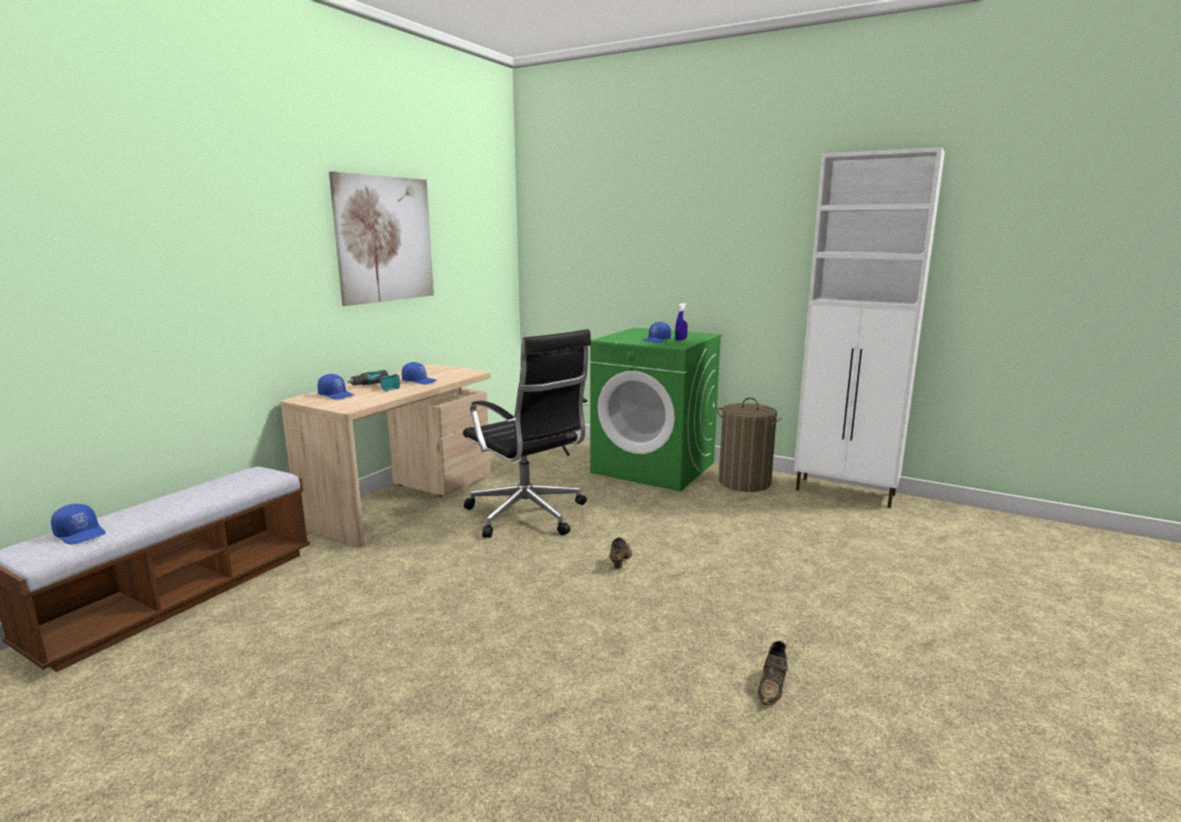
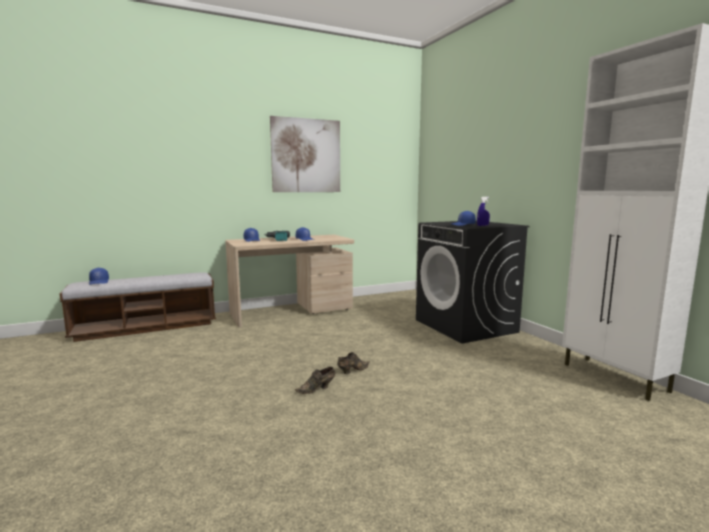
camera: 35 degrees right, 5 degrees down
black office chair [463,329,591,538] -> none
green washing machine [590,328,722,492] -> black washing machine [416,221,530,344]
laundry basket [717,397,782,492] -> none
brown shoe [757,641,788,705] -> brown shoe moved to [295,367,335,394]

